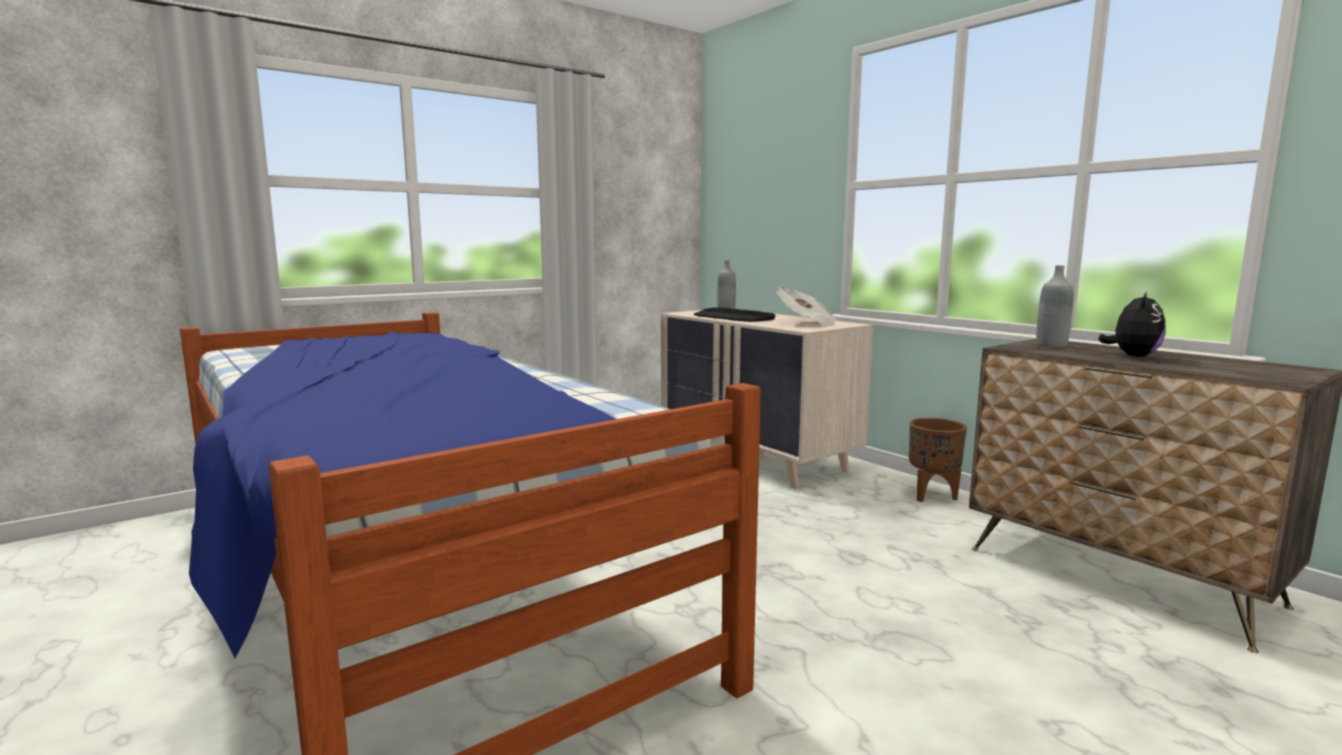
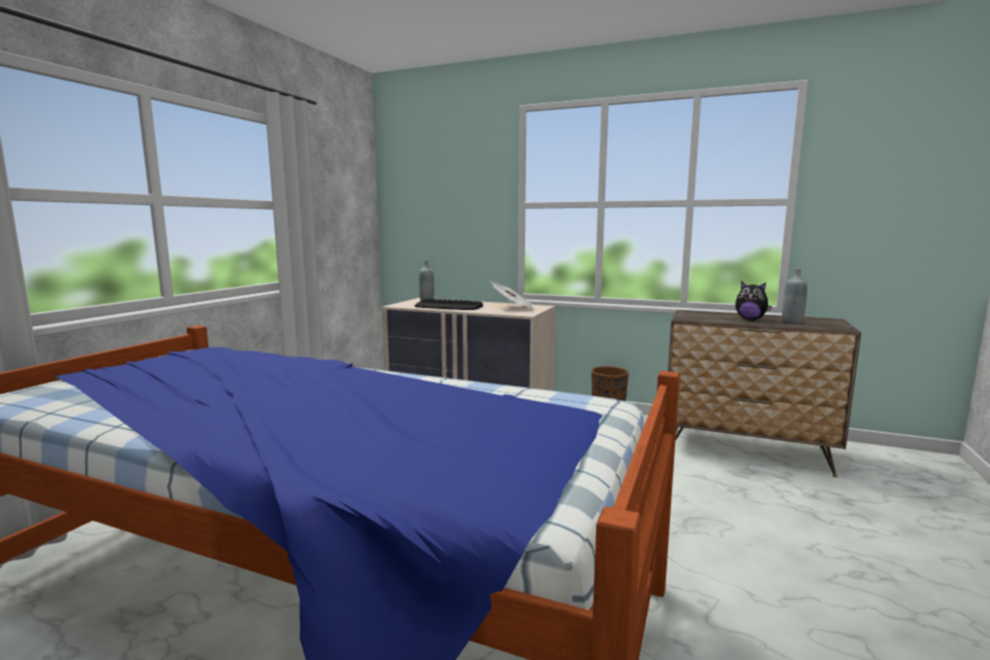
camera: 30 degrees left, 0 degrees up
grey bottle [1036,265,1073,348] -> grey bottle moved to [782,268,807,324]
plush toy [1098,292,1166,357] -> plush toy turned 120 degrees clockwise [735,281,772,320]

